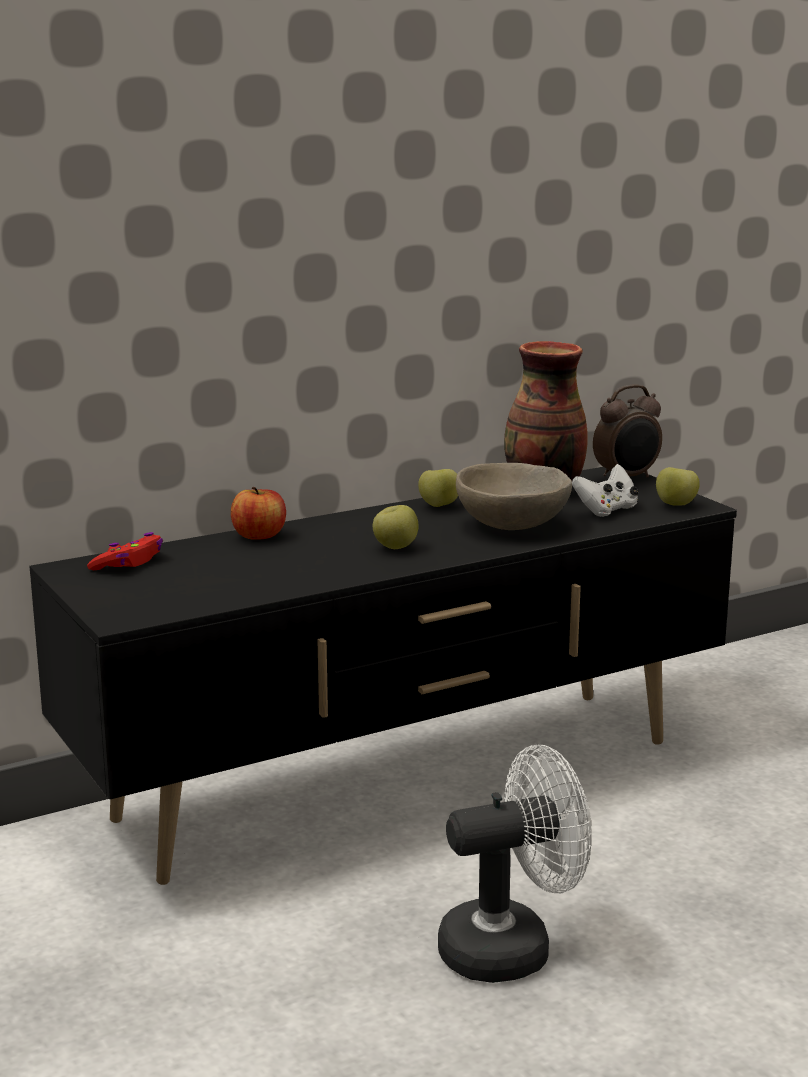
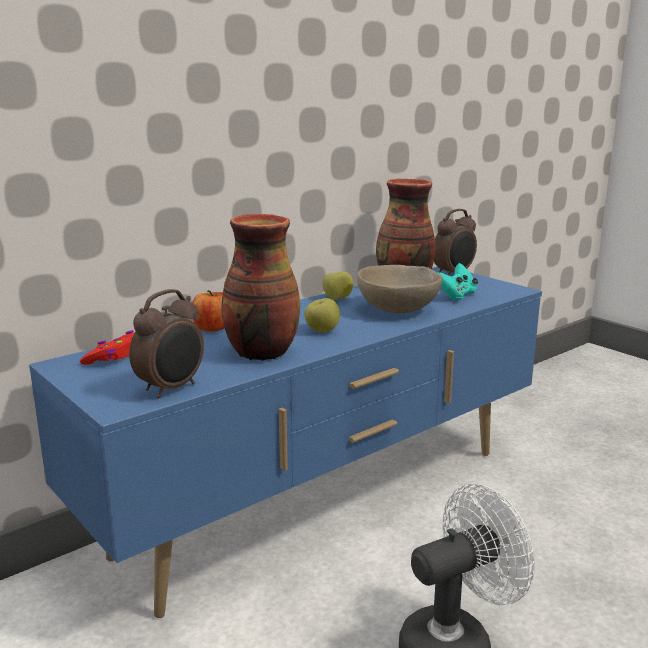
camera: 10 degrees left, 0 degrees up
black tv stand [29,467,737,885] -> blue tv stand [29,267,542,618]
white game controller [572,464,638,517] -> turquoise game controller [437,263,478,301]
apple [656,467,700,505] -> none
none -> alarm clock [129,289,204,398]
none -> vase [221,214,300,361]

